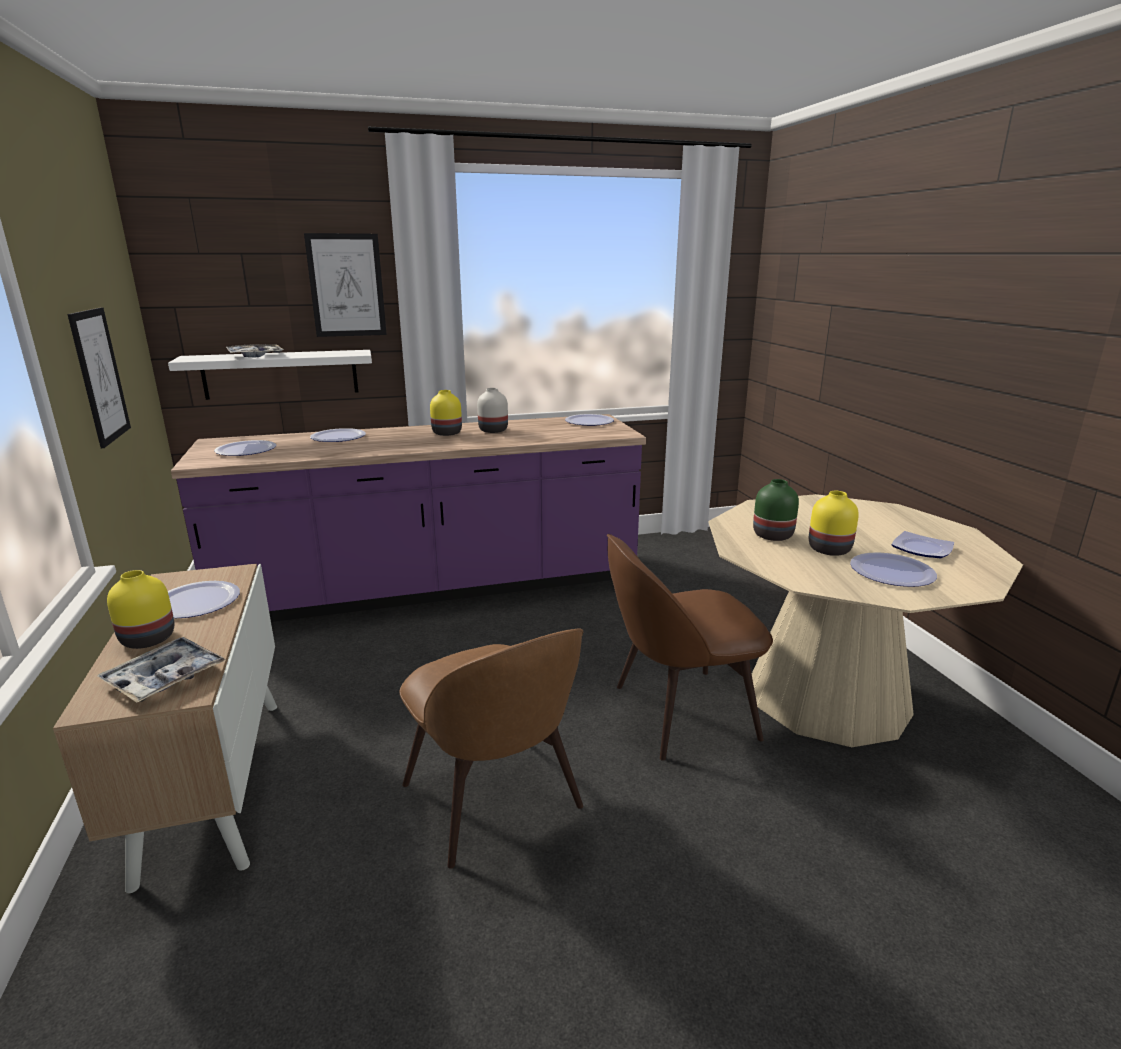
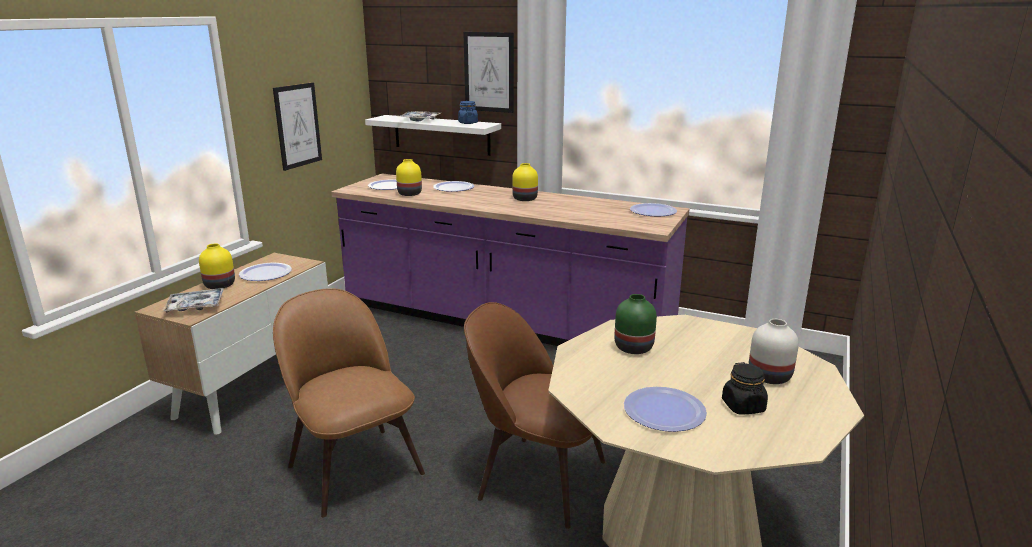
camera: 40 degrees right, 0 degrees up
brown chair [399,628,584,869] -> brown chair turned 135 degrees clockwise [273,288,425,518]
white vase [477,388,508,433] -> white vase moved to [749,319,799,384]
yellow vase [809,491,859,556] -> yellow vase moved to [396,159,422,196]
plate [892,531,954,558] -> black jar [722,362,768,414]
none -> blue jar [458,101,478,124]

